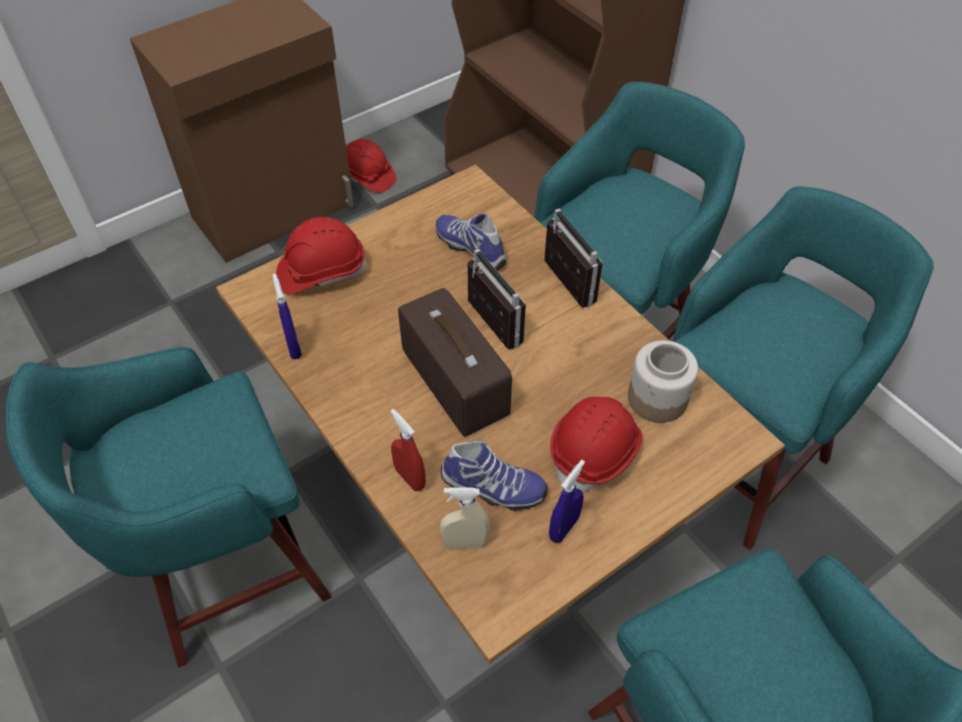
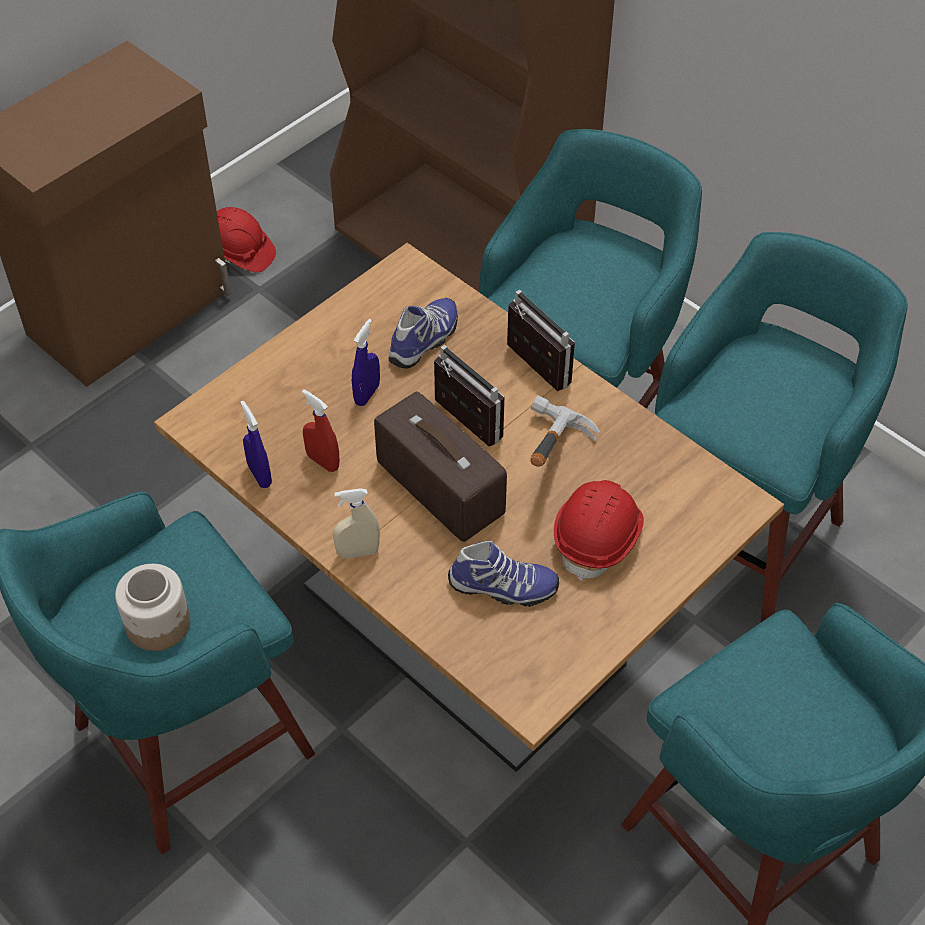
camera: 10 degrees left, 0 degrees up
red hard hat [276,217,367,294] -> none
red spray bottle [390,409,426,491] -> red spray bottle moved to [302,389,340,472]
shoe [436,214,506,271] -> shoe turned 90 degrees clockwise [388,298,458,369]
beige spray bottle [440,488,489,548] -> beige spray bottle moved to [333,488,380,559]
blue spray bottle [549,460,585,543] -> blue spray bottle moved to [352,319,380,406]
jar [628,340,698,423] -> jar moved to [115,564,190,651]
none -> hammer [530,395,600,467]

